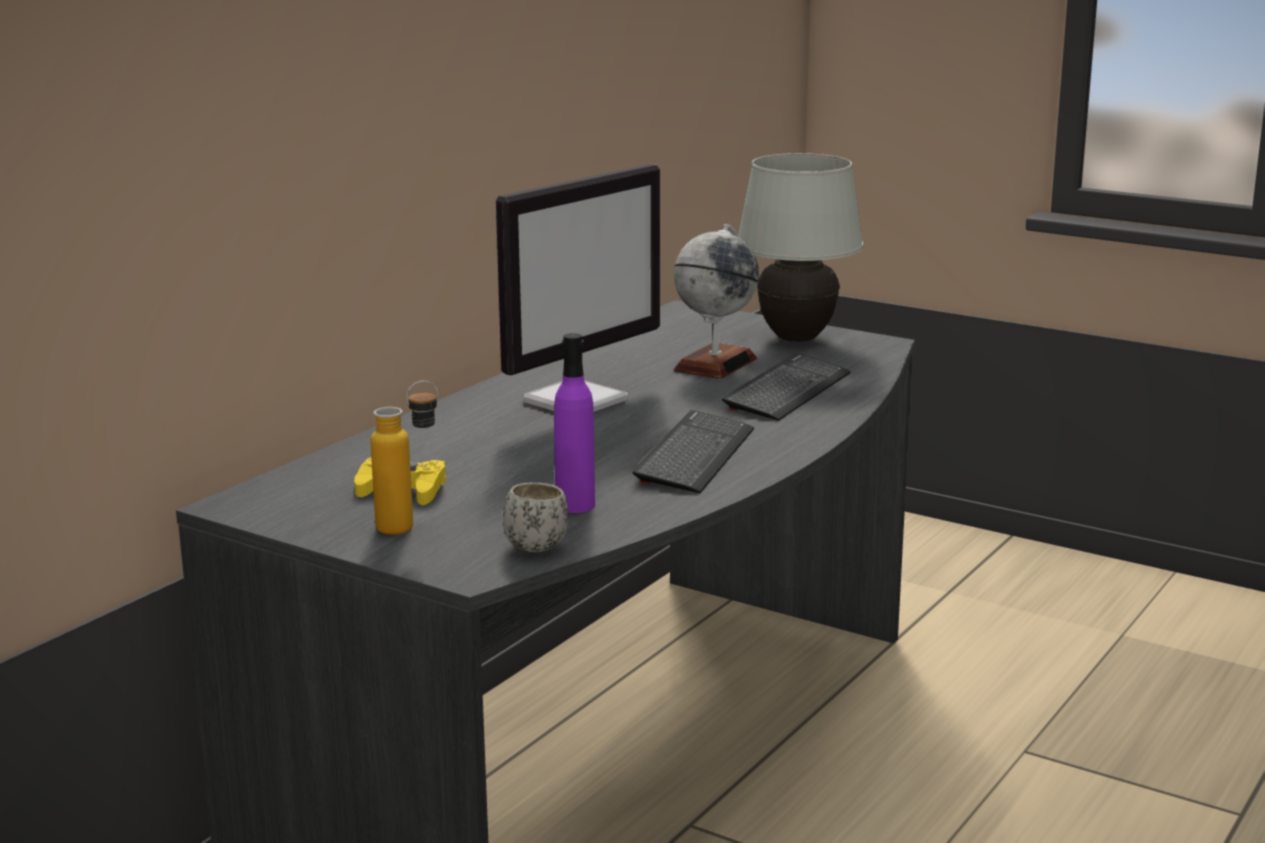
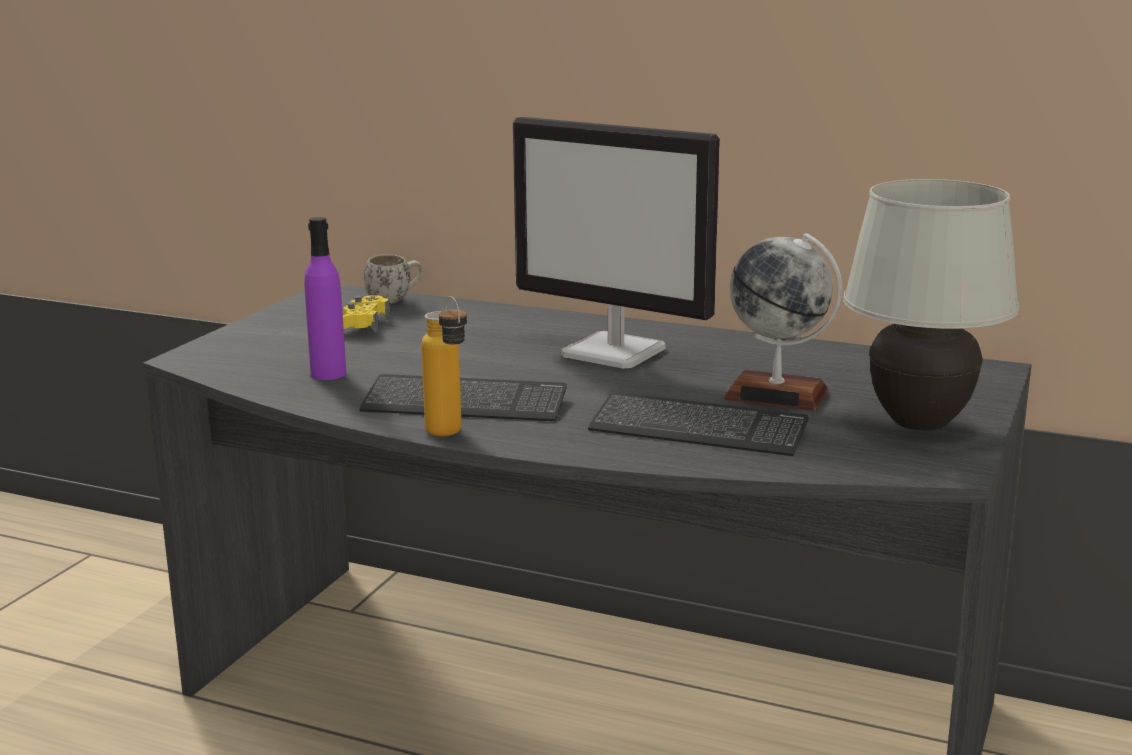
camera: 80 degrees right, 0 degrees up
bottle [370,381,439,535] -> bottle moved to [421,296,467,436]
white mug [503,482,568,552] -> white mug moved to [364,254,424,304]

